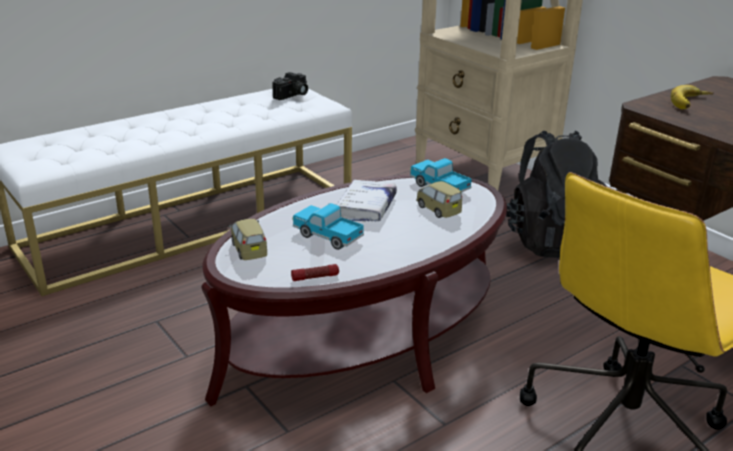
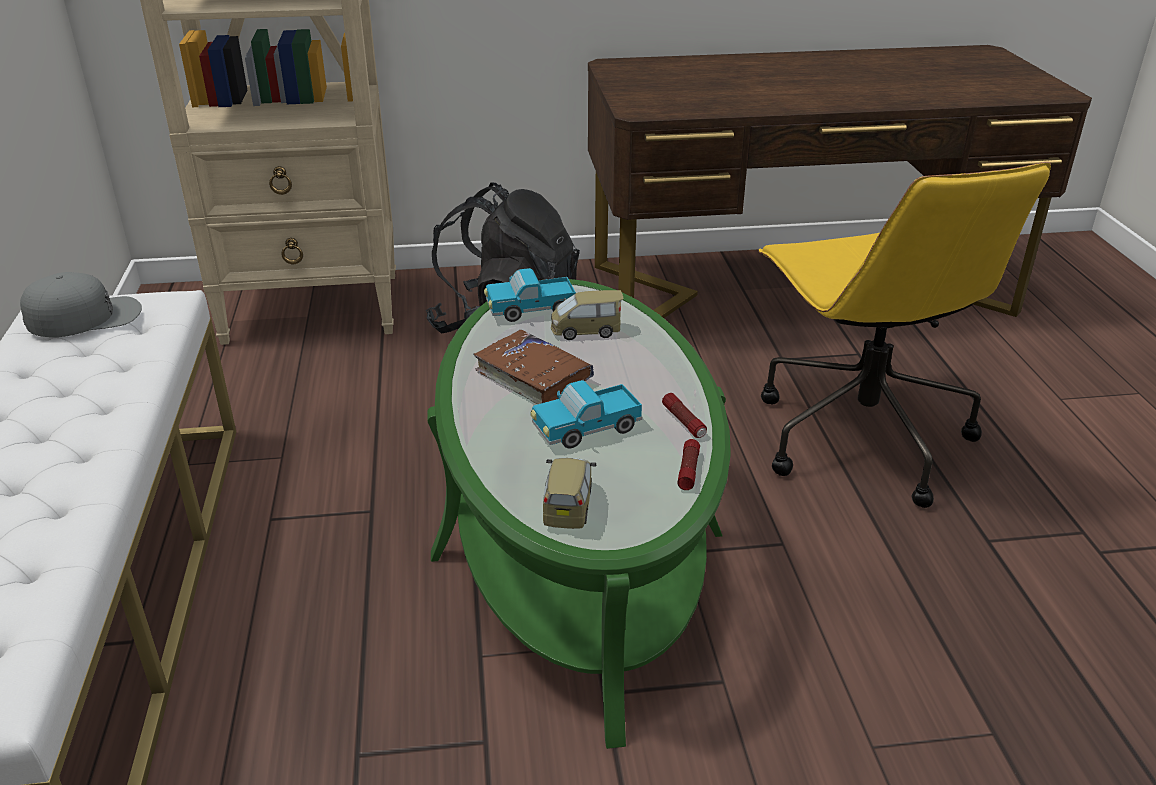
camera: 60 degrees left, 5 degrees up
brown coffee table [201,174,507,407] -> green coffee table [427,279,731,749]
toy car [228,219,267,260] -> toy car turned 90 degrees clockwise [543,458,596,529]
camera [272,72,308,100] -> grey cap [20,272,142,337]
white book [337,180,397,222] -> brown book [474,330,594,404]
banana [671,85,714,109] -> none
none -> flashlight [662,393,707,438]

